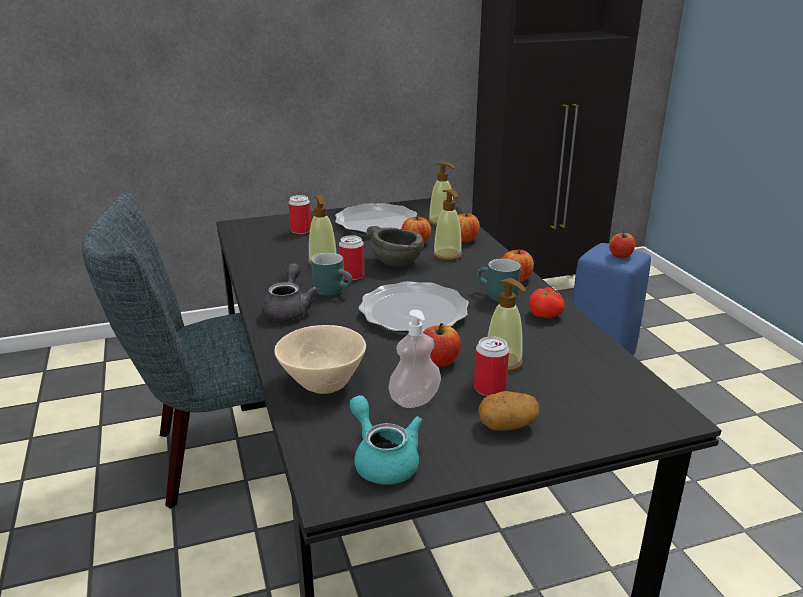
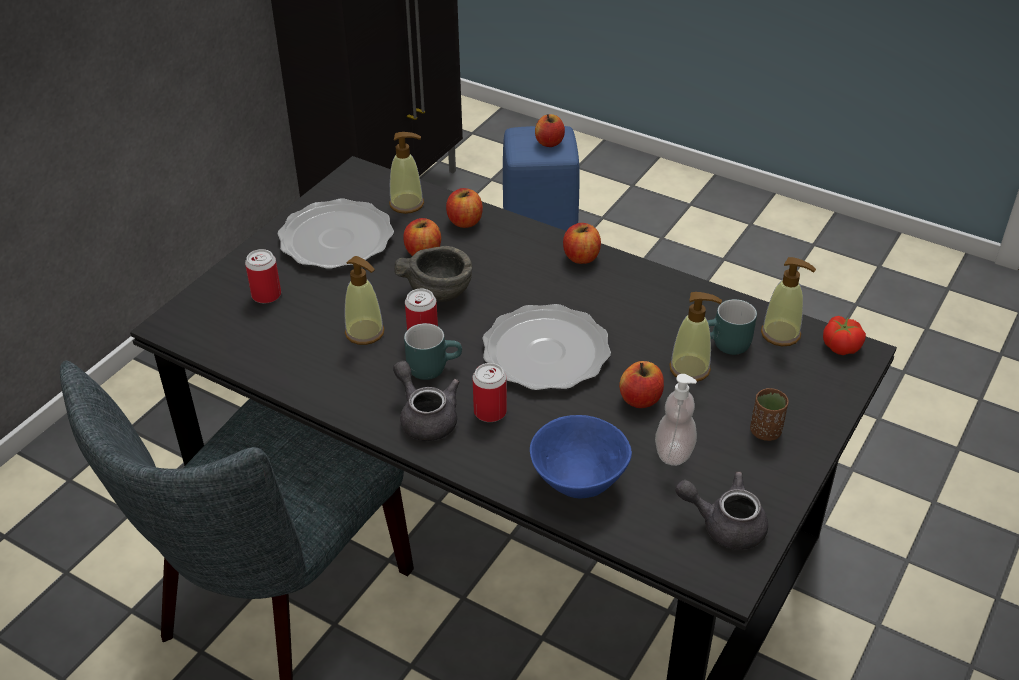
camera: 40 degrees left, 15 degrees up
beige bowl [274,325,366,394] -> blue bowl [530,415,632,499]
turquoise teapot [349,395,422,485] -> grey teapot [676,471,768,550]
soap dispenser [433,189,462,261] -> soap dispenser moved to [761,257,816,346]
can [474,336,509,396] -> can moved to [473,363,507,422]
turquoise mug [477,258,521,302] -> turquoise mug moved to [707,299,757,355]
potato [478,391,539,431] -> brown cup [750,388,789,441]
tomato [529,287,565,318] -> tomato moved to [823,316,866,355]

